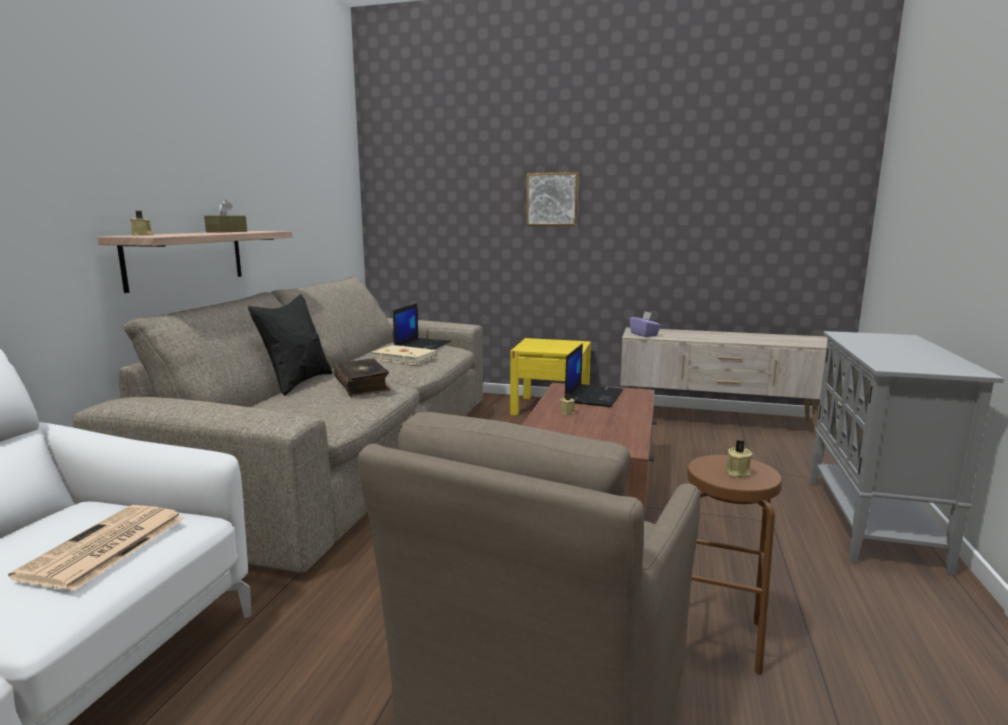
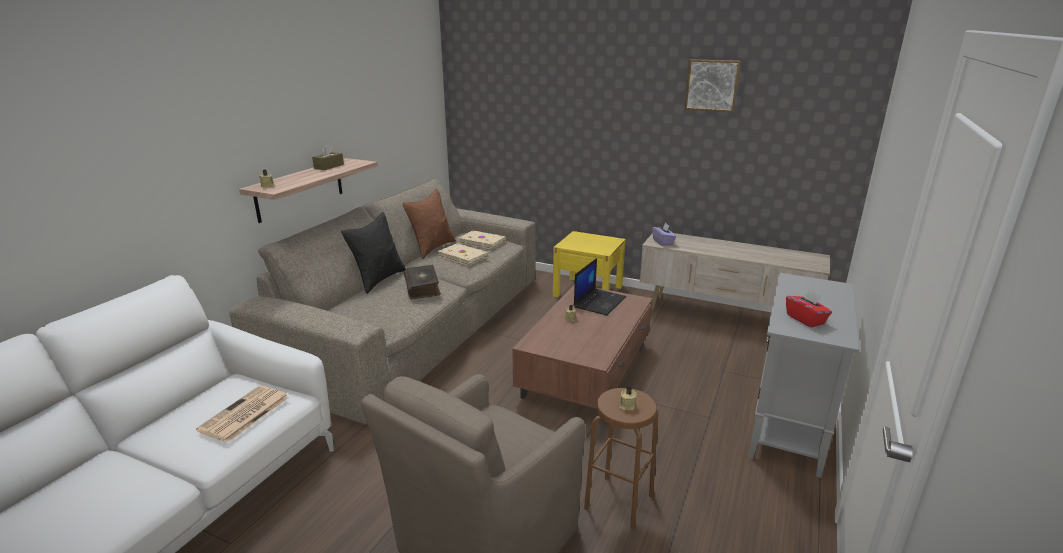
camera: 10 degrees right, 10 degrees up
laptop [393,303,451,350] -> beige book [458,230,506,249]
picture [526,172,579,226] -> picture moved to [685,59,741,112]
none -> brown pillow [402,189,456,259]
none -> red tissue box [786,289,832,327]

